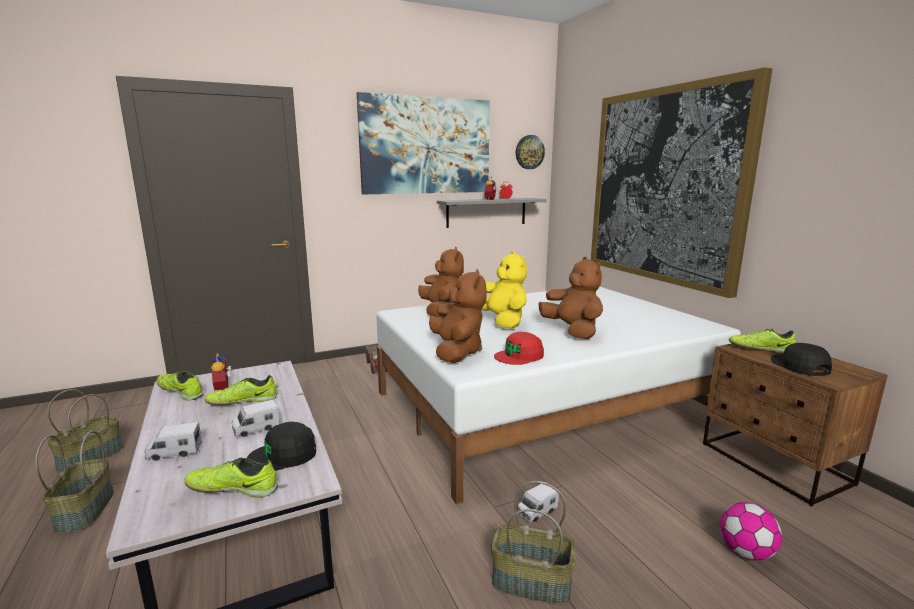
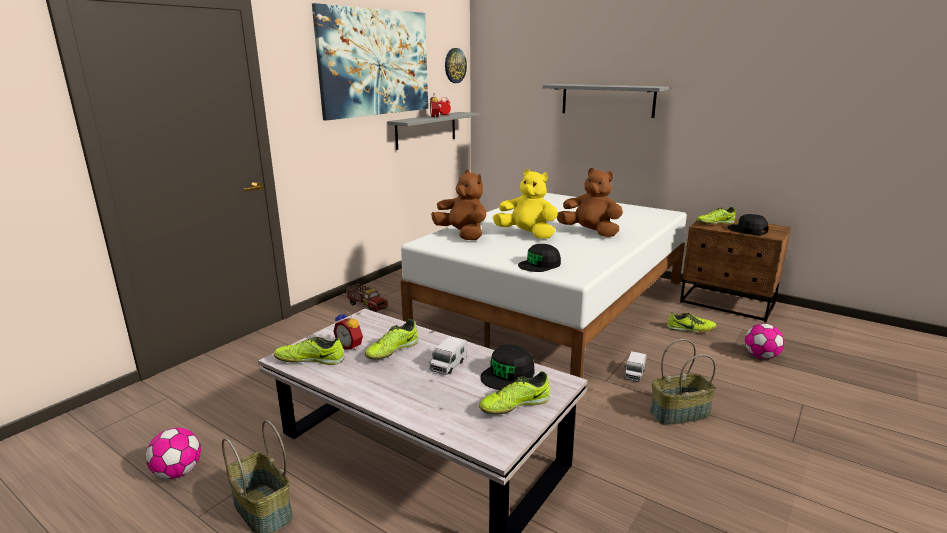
camera: 30 degrees left, 5 degrees up
basket [47,389,123,472] -> football [146,428,201,479]
toy truck [145,422,202,461] -> none
brown plush toy [429,269,486,363] -> black cap [518,244,561,272]
red cap [494,332,544,365] -> none
picture [591,67,773,298] -> grey shelf [543,84,669,118]
none -> shoe [667,312,717,332]

